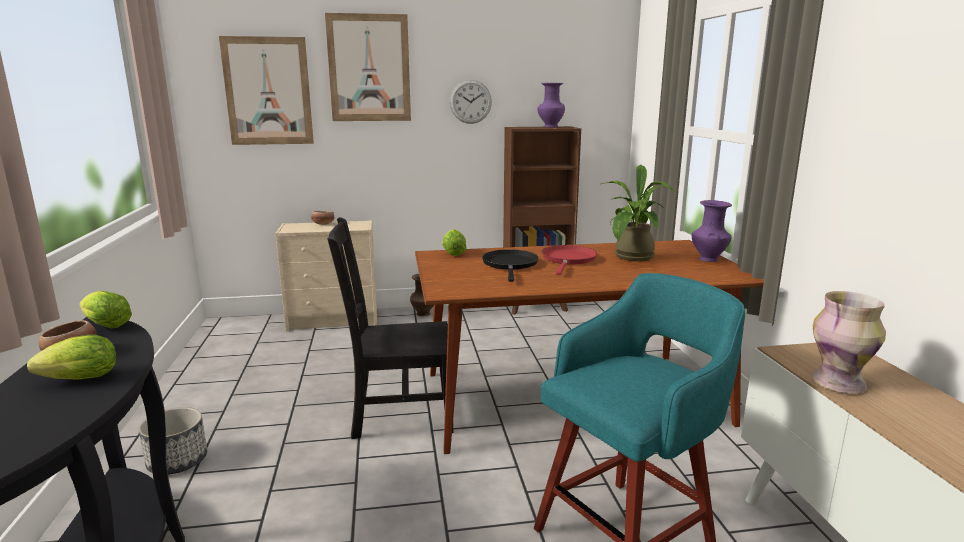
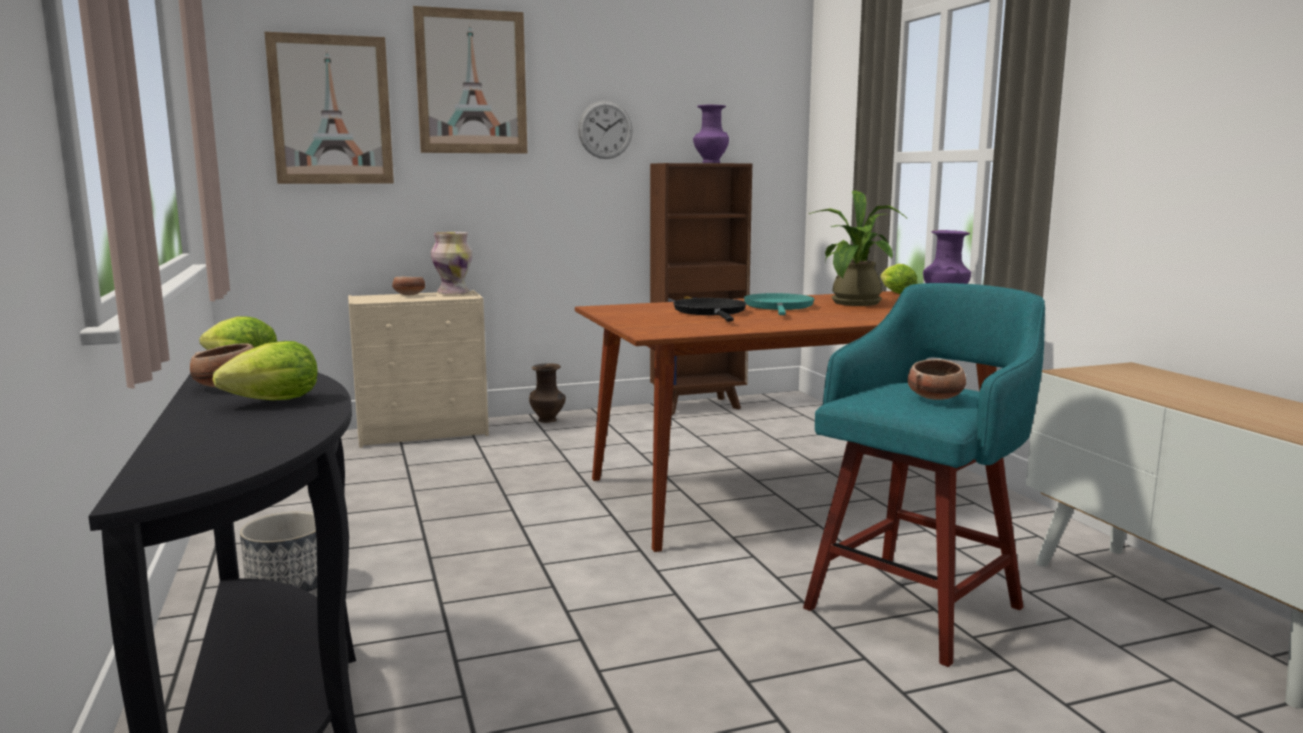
camera: 10 degrees left, 5 degrees down
black chair [327,217,453,439] -> none
lettuce [442,229,467,256] -> lettuce moved to [880,264,917,294]
red frying pan [542,245,597,275] -> turquoise frying pan [744,293,815,315]
vase [811,291,886,393] -> vase moved to [431,232,473,294]
none -> bowl [907,359,966,400]

